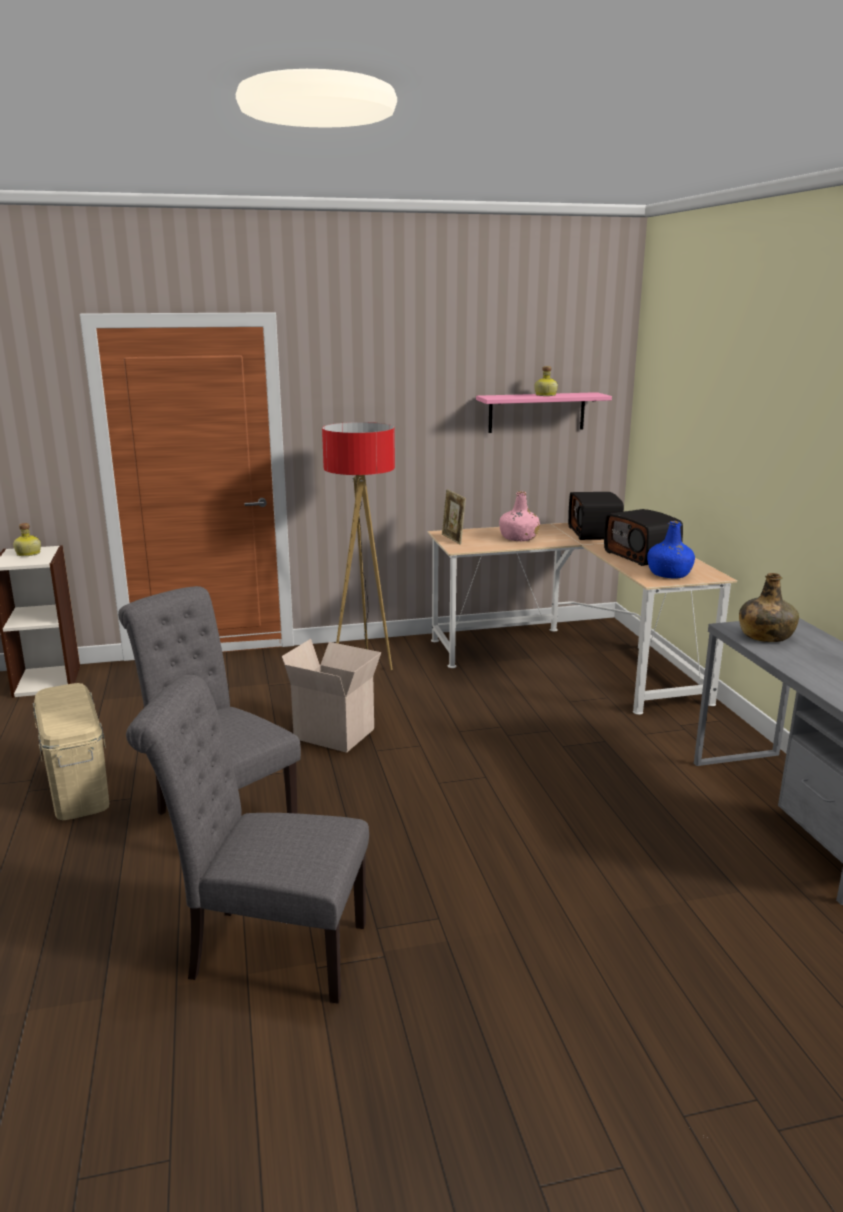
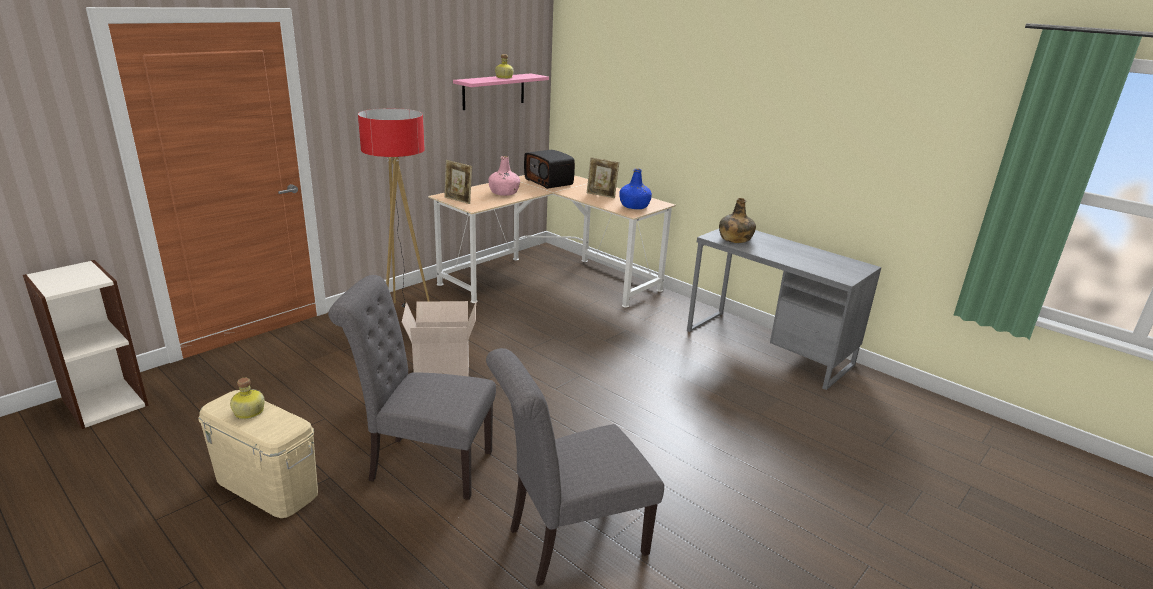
camera: 35 degrees left, 5 degrees up
bottle [13,523,41,556] -> bottle moved to [230,378,265,419]
radio [604,509,683,566] -> picture frame [587,157,619,198]

